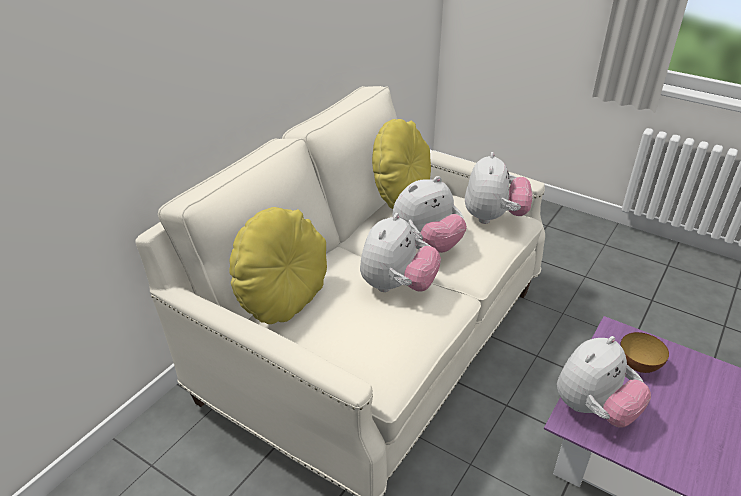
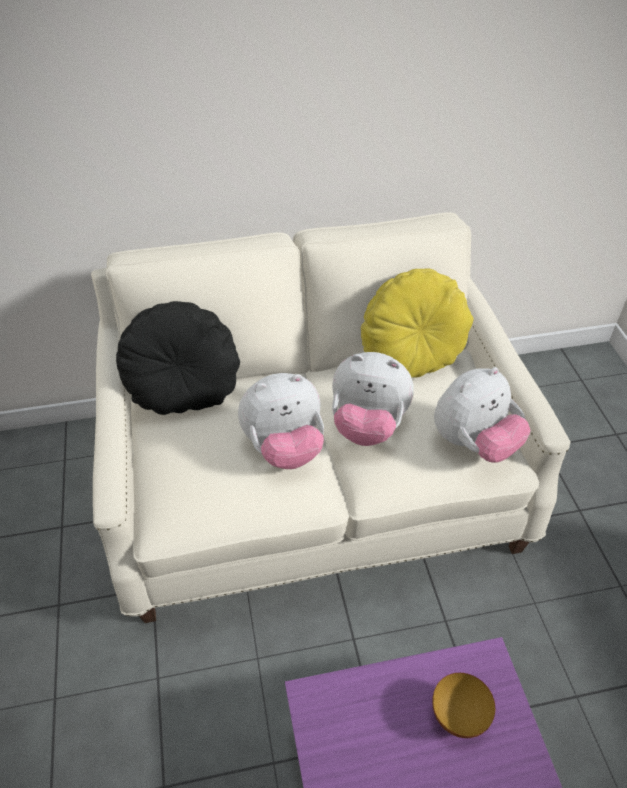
camera: 45 degrees right, 10 degrees up
yellow pillow [229,207,327,324] -> black pillow [116,301,240,415]
plush toy [557,336,651,428] -> none

